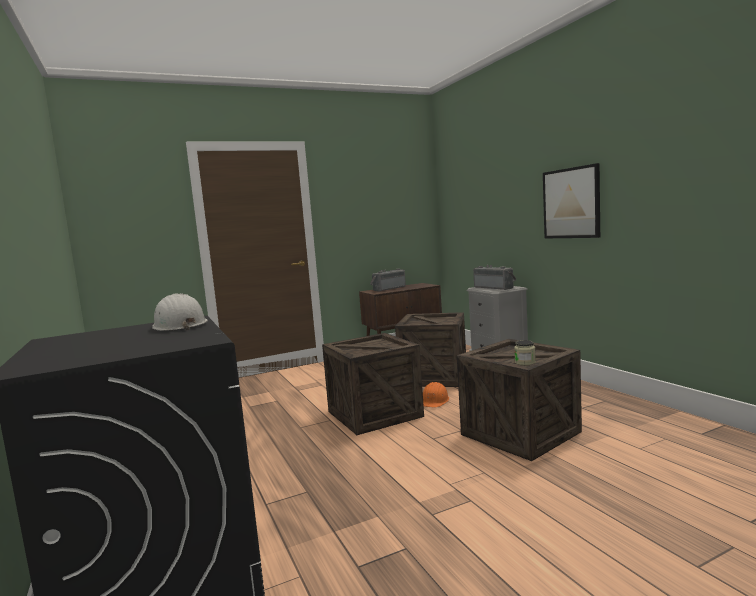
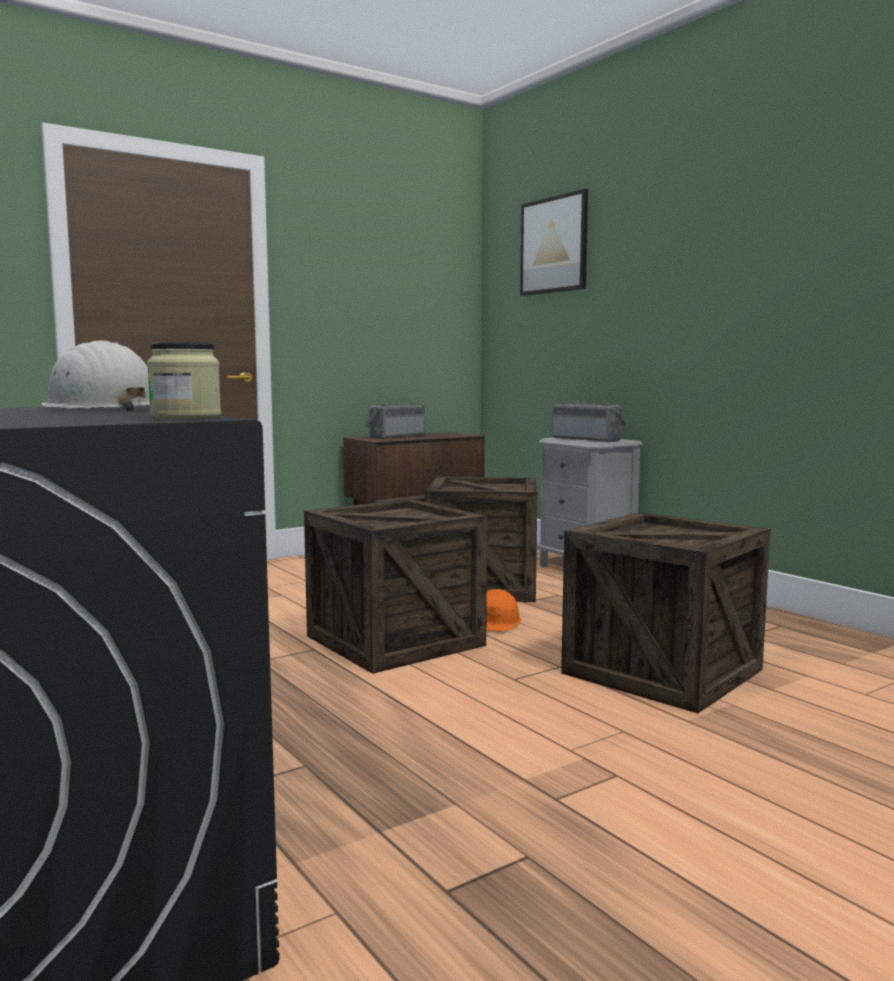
camera: 10 degrees left, 0 degrees up
jar [514,340,536,366] -> jar moved to [147,342,221,419]
picture [543,163,600,238] -> picture moved to [520,189,588,296]

